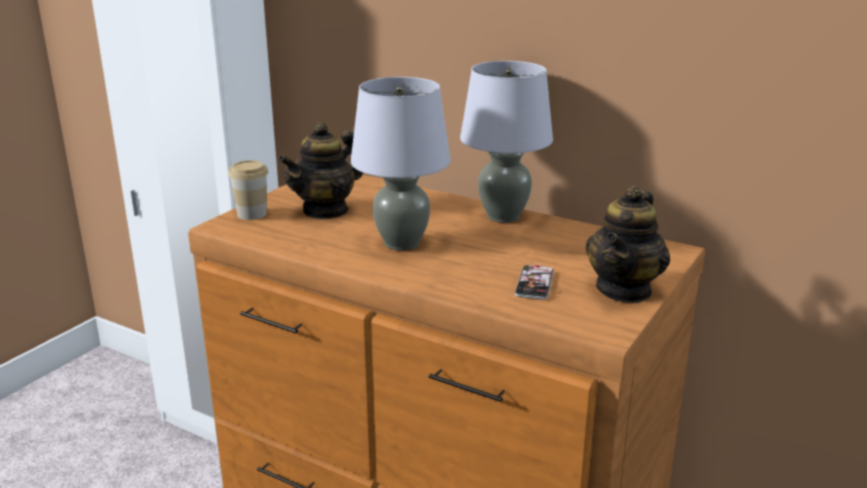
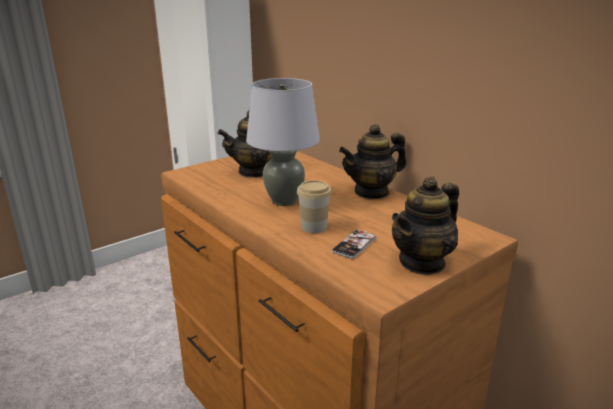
camera: 20 degrees right, 0 degrees up
cup [228,160,268,220] -> cup moved to [297,180,332,233]
grey table lamp [460,61,553,223] -> teapot [339,124,406,199]

